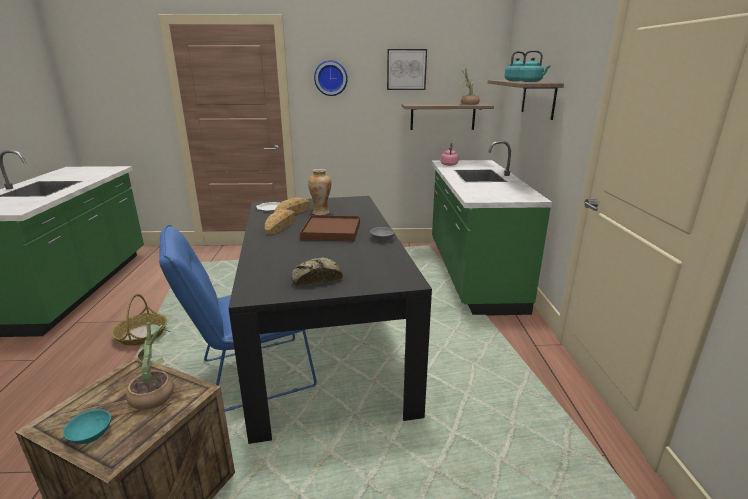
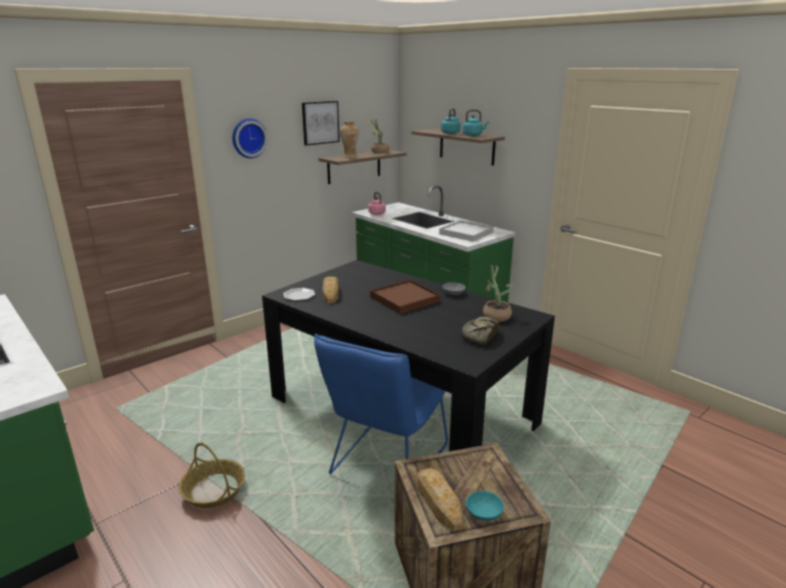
camera: 40 degrees left, 0 degrees up
potted plant [126,323,174,410] -> potted plant moved to [483,265,513,322]
bread [265,209,295,235] -> bread moved to [417,468,462,531]
vase [308,169,332,215] -> vase moved to [340,121,359,158]
none -> white tray [439,220,494,242]

